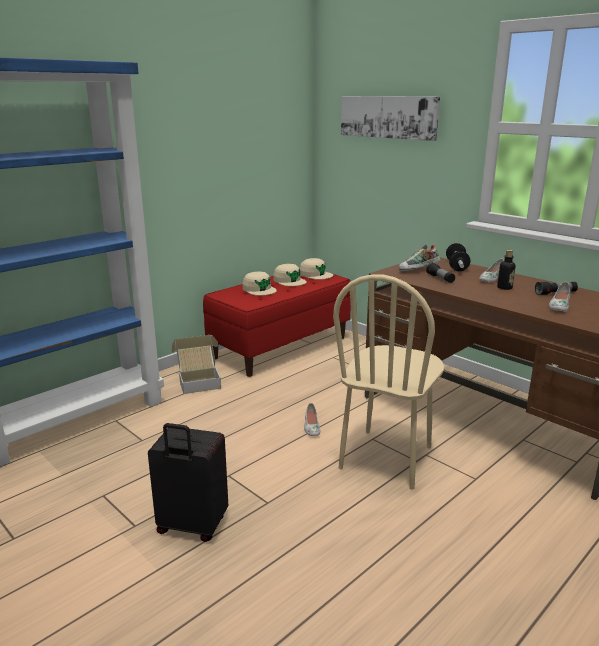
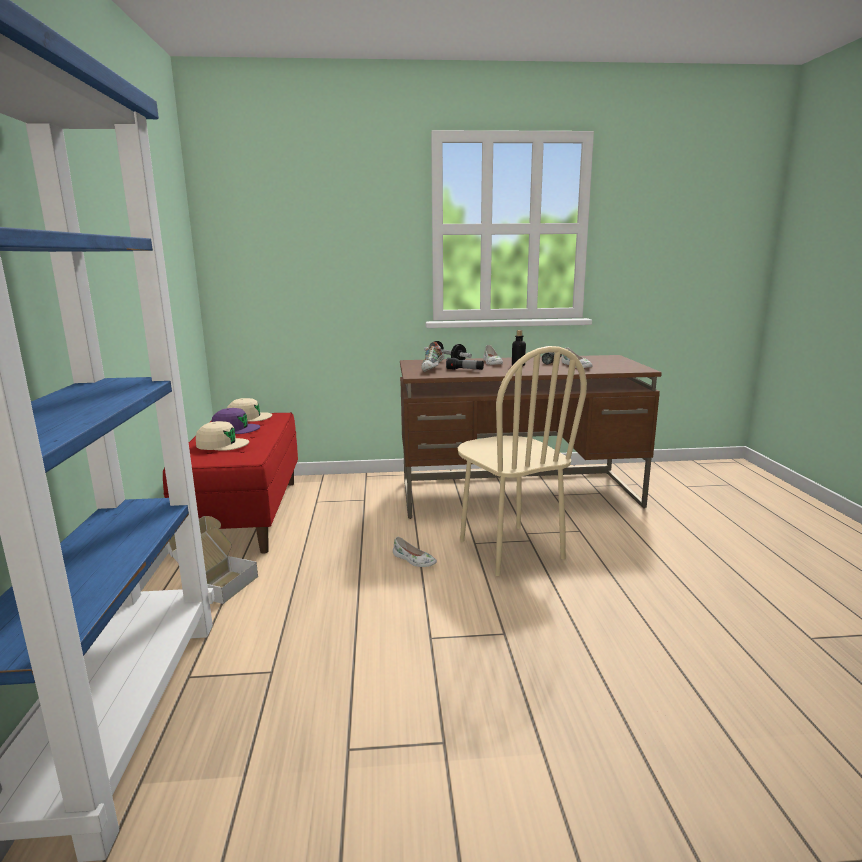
camera: 50 degrees left, 5 degrees down
black suitcase [148,423,228,542] -> none
beige cap [273,264,307,286] -> purple cap [211,408,260,434]
picture [341,96,440,141] -> none

